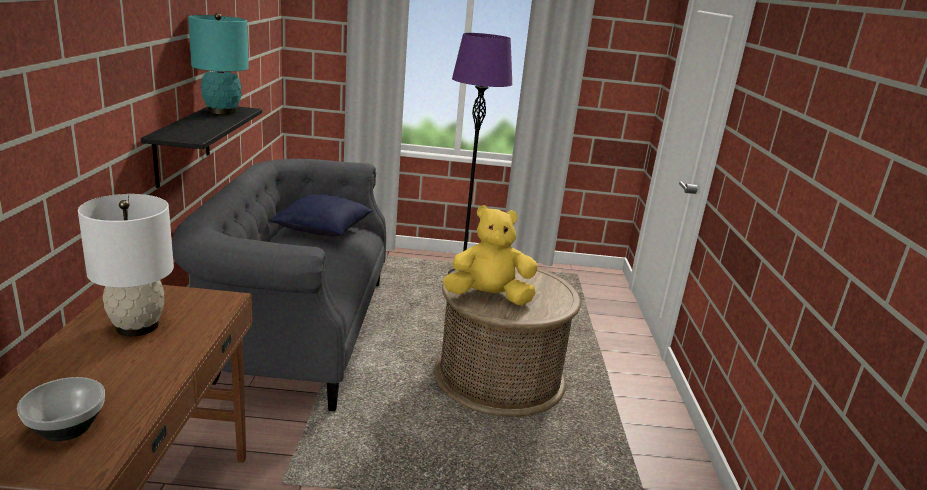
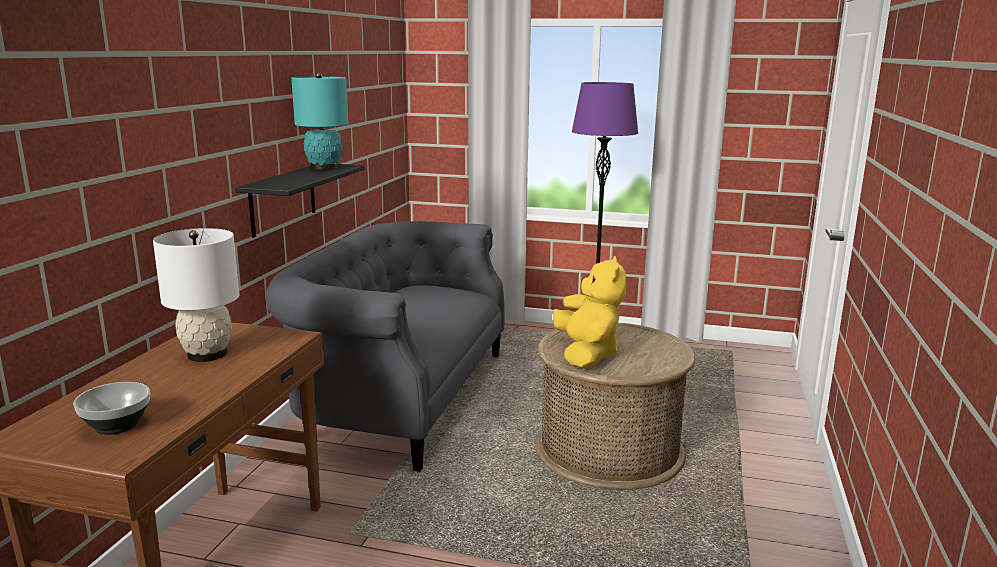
camera: 15 degrees right, 5 degrees down
blue pillow [270,194,373,237] -> none
yellow plush toy [443,205,537,305] -> yellow plush toy turned 75 degrees clockwise [553,256,626,369]

